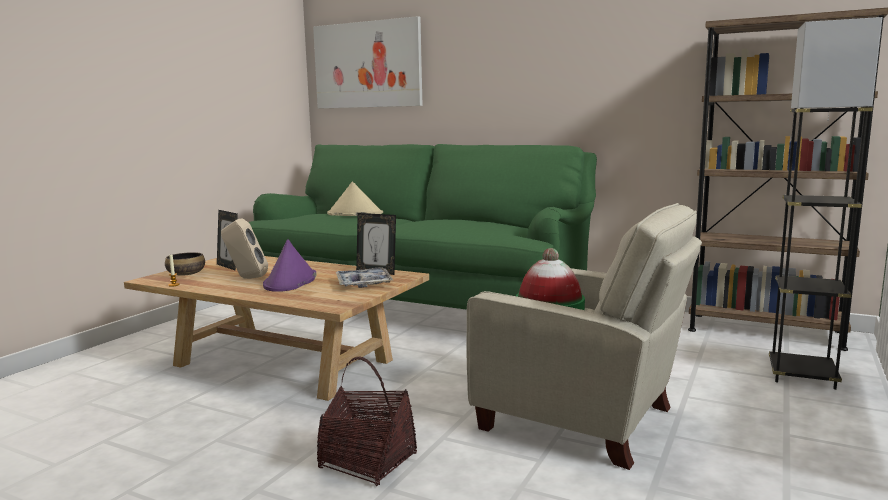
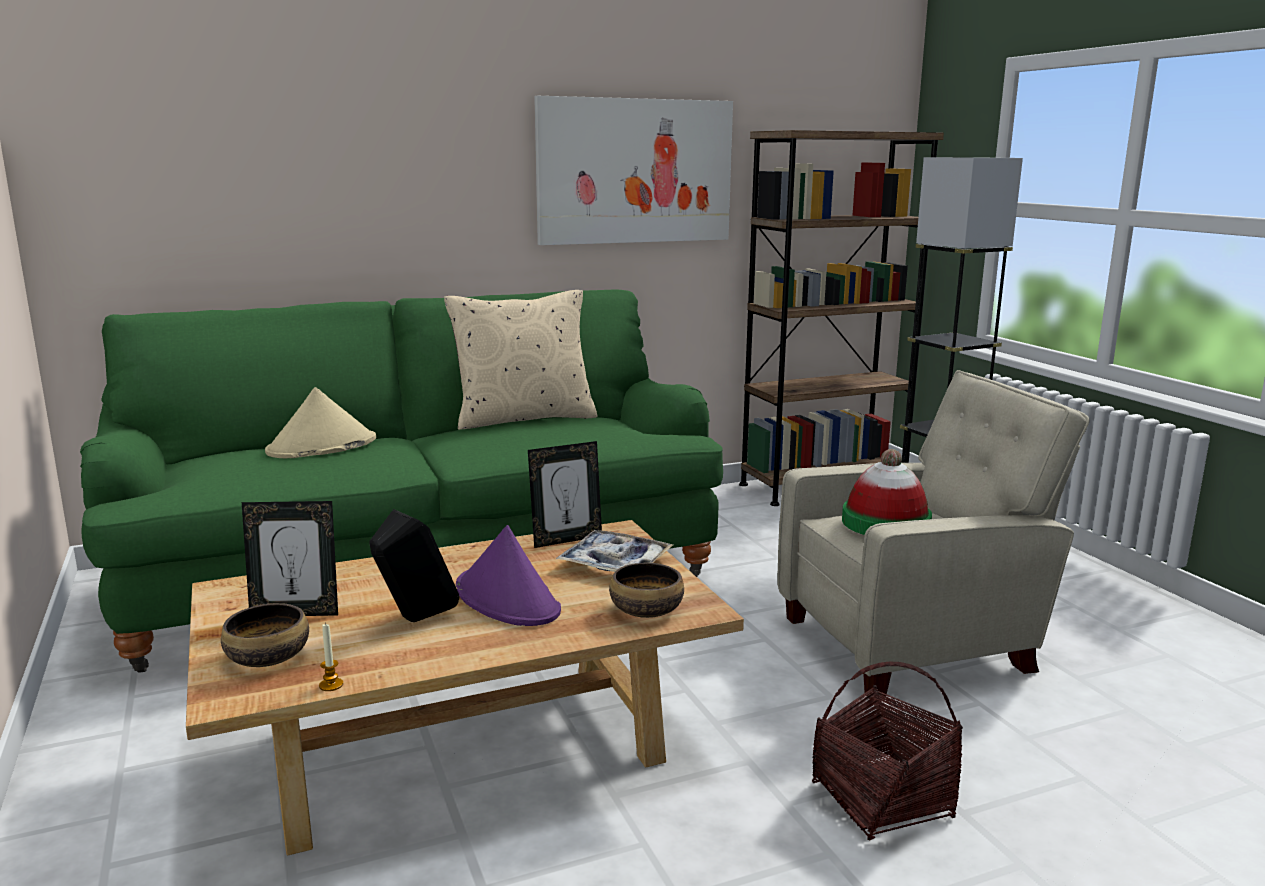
camera: 50 degrees left, 5 degrees up
beige speaker [221,218,268,279] -> black speaker [369,509,459,622]
picture [313,16,423,108] -> picture moved to [534,96,733,245]
none -> beige pillow [444,290,597,430]
none -> bowl [609,563,684,618]

